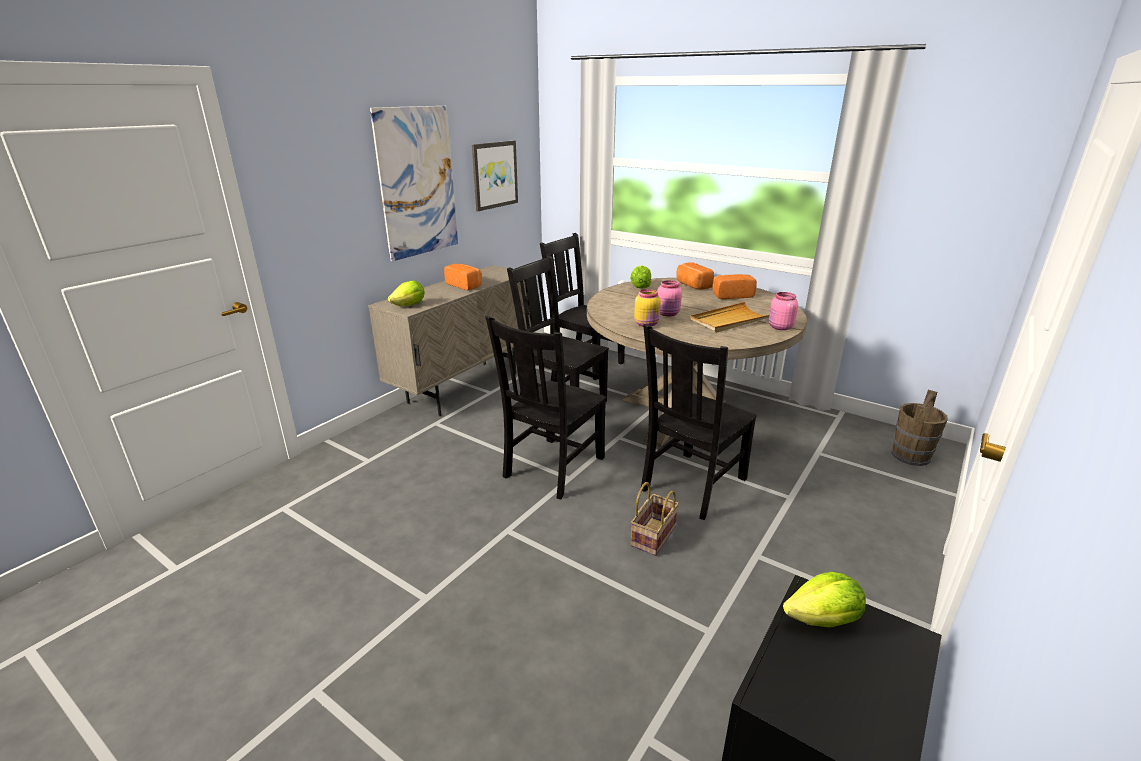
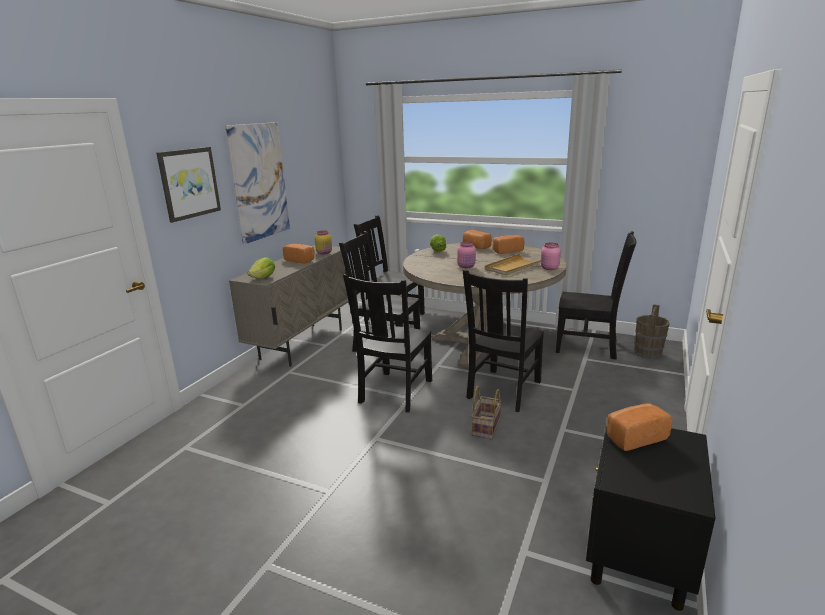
camera: 10 degrees left, 5 degrees down
picture [472,141,518,211] -> picture moved to [156,147,221,223]
yellow jar [634,289,661,327] -> yellow jar moved to [315,231,332,254]
lettuce [783,572,866,628] -> bread [606,403,672,451]
none -> black chair [556,231,637,360]

